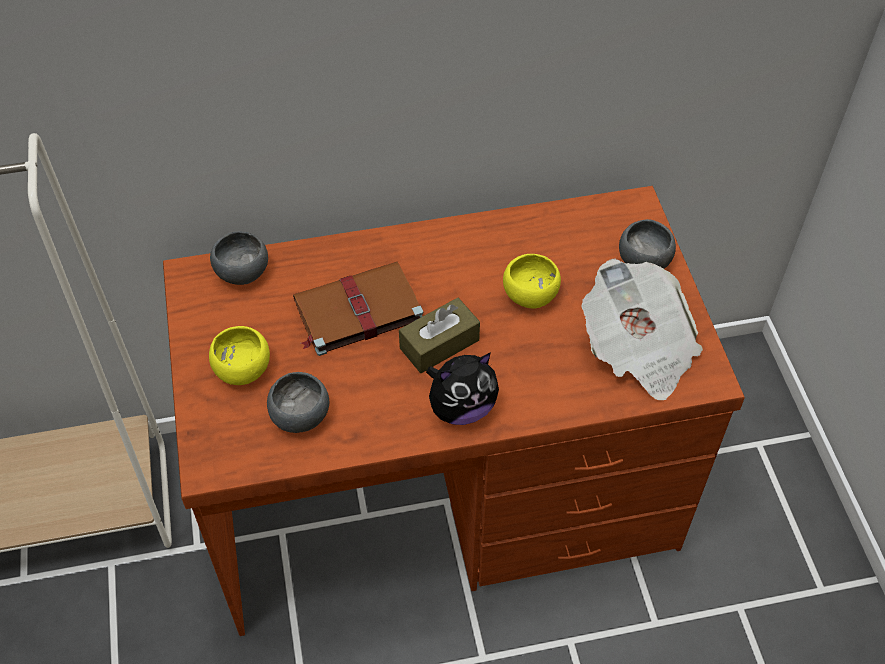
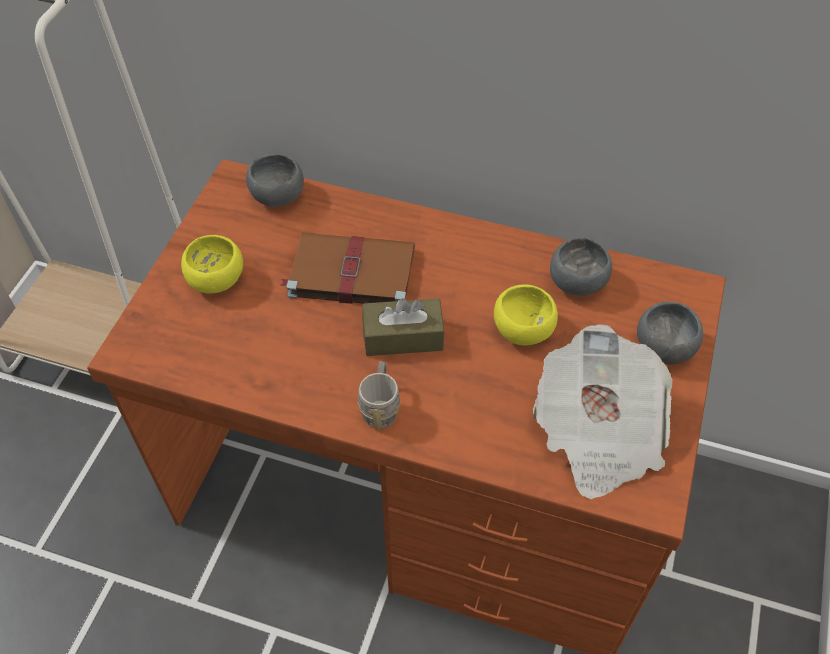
camera: 30 degrees right, 0 degrees up
grey bowl [267,372,329,433] -> grey bowl moved to [550,237,612,296]
plush toy [426,352,499,425] -> grey mug [357,361,400,430]

